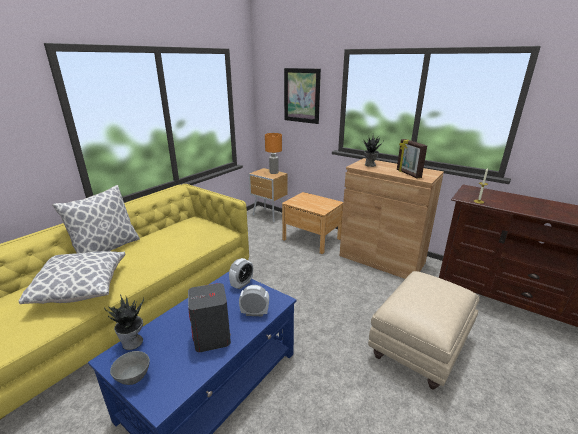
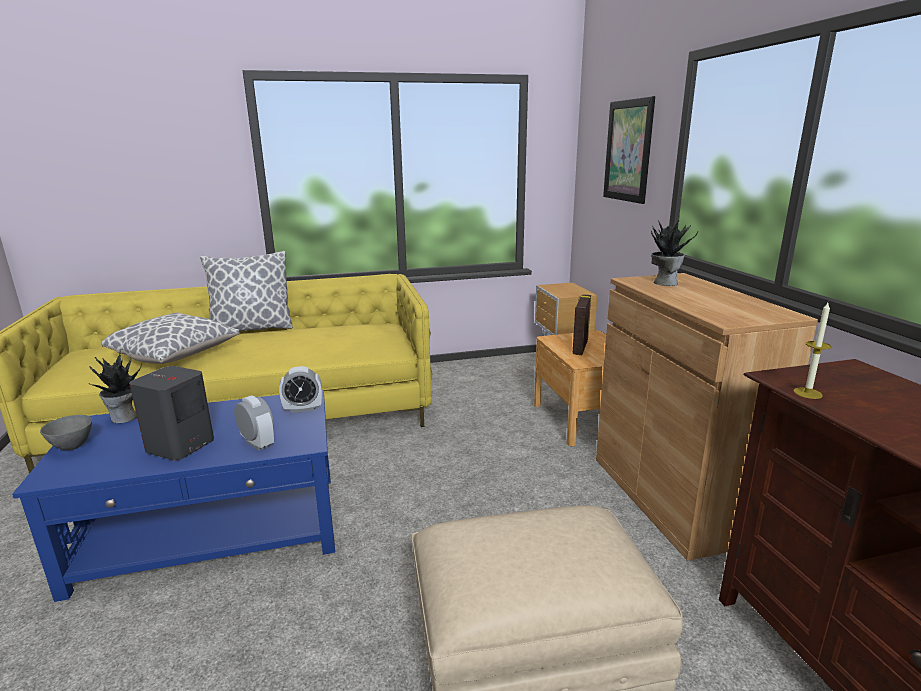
camera: 40 degrees right, 5 degrees down
orange table lamp [265,133,282,174] -> none
picture frame [397,139,427,178] -> picture frame moved to [573,294,591,355]

